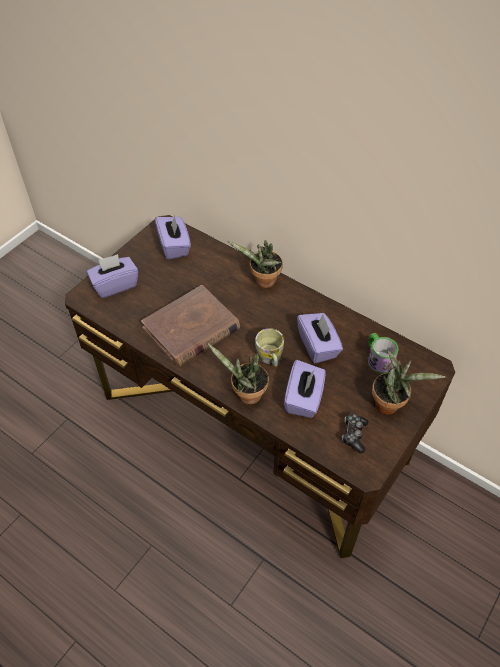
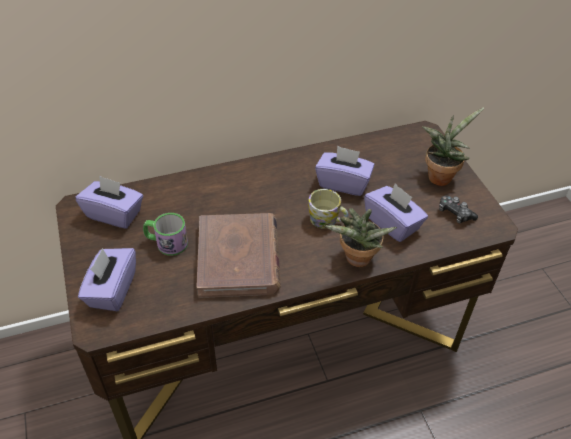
camera: 55 degrees left, 5 degrees down
potted plant [228,240,283,288] -> none
mug [368,333,399,373] -> mug moved to [143,213,188,256]

